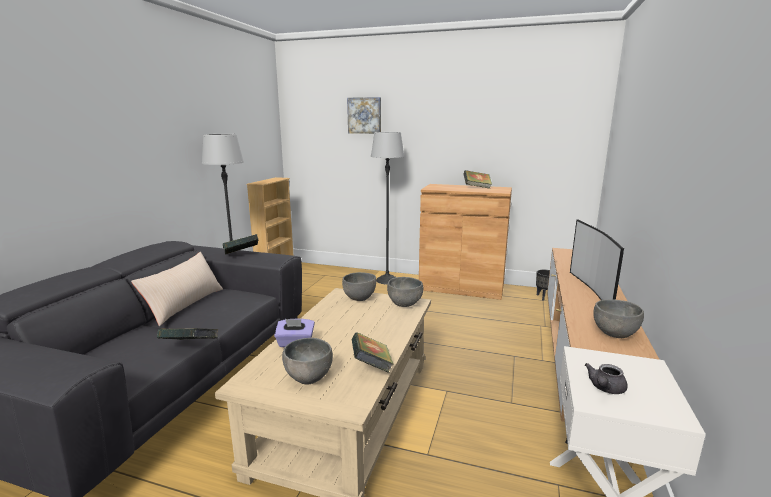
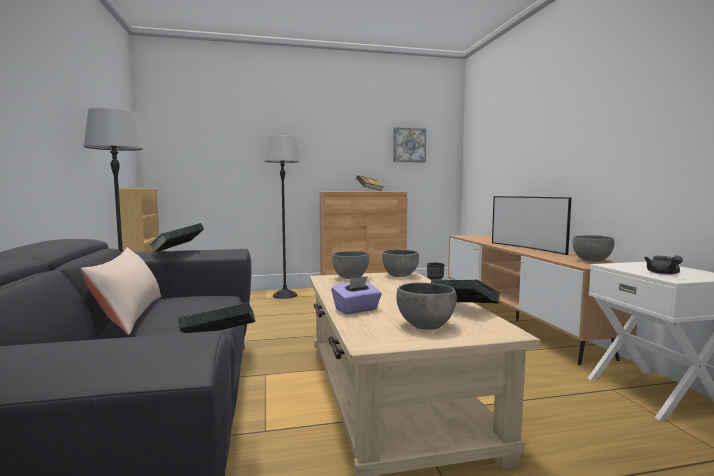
camera: 30 degrees left, 10 degrees down
picture [347,97,381,134] -> picture moved to [393,128,426,163]

